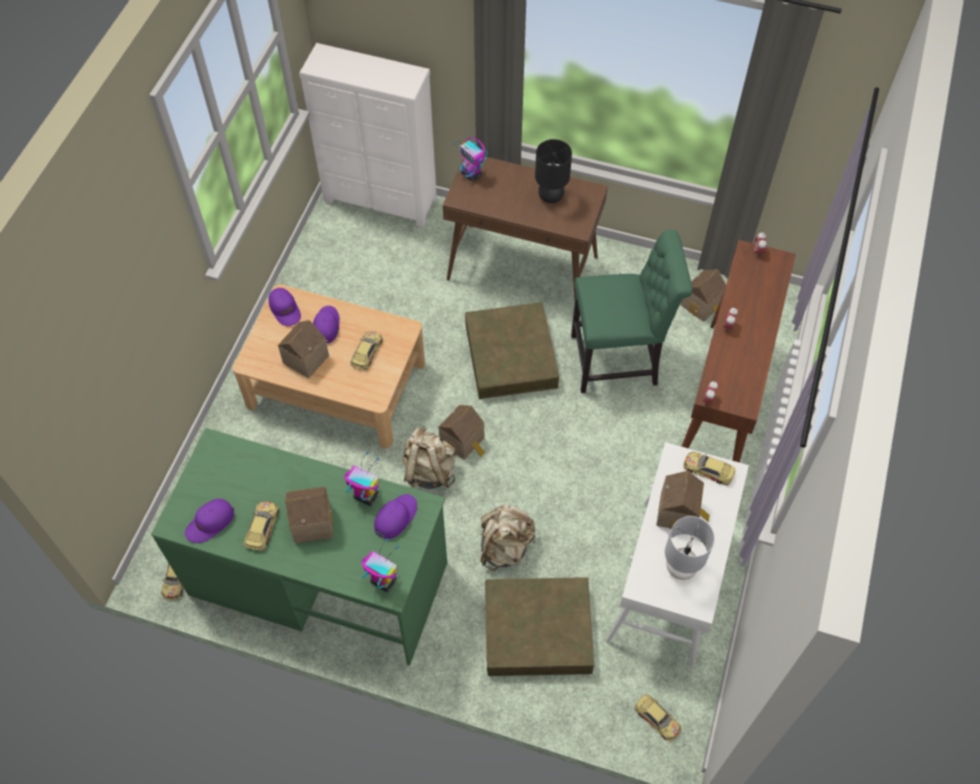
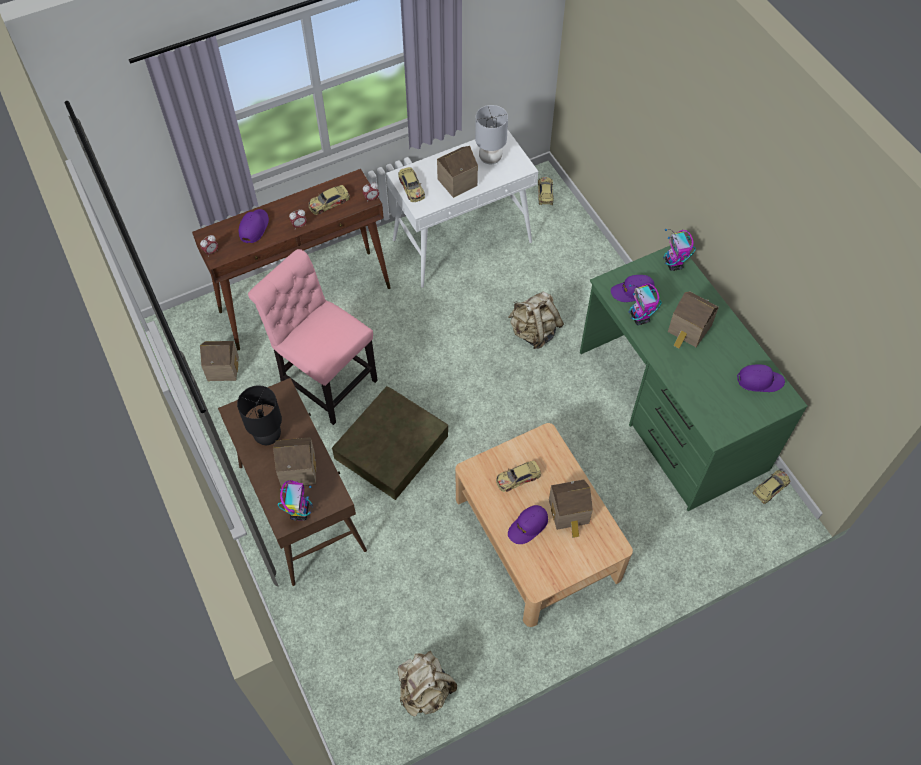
camera: 135 degrees left, 0 degrees up
toy car [244,501,279,551] -> toy car moved to [308,185,350,215]
purple cap [268,288,301,326] -> purple cap moved to [239,209,269,243]
white dresser [299,43,437,227] -> none
beige backpack [402,426,456,489] -> beige backpack moved to [397,651,457,716]
toy house [439,405,485,460] -> toy house moved to [273,437,316,487]
brown storage box [485,577,594,676] -> none
green chair [571,230,693,393] -> pink chair [248,249,378,425]

